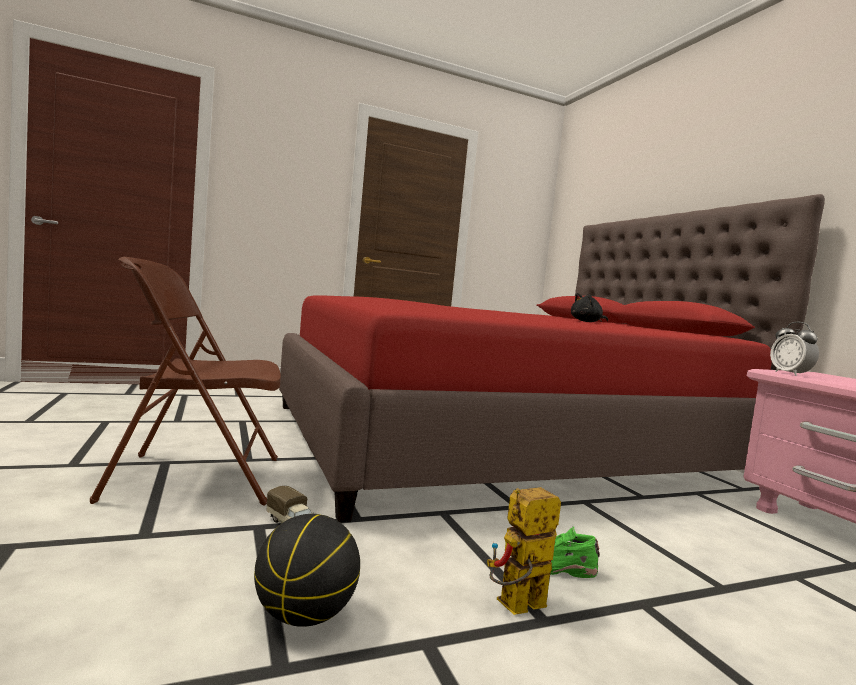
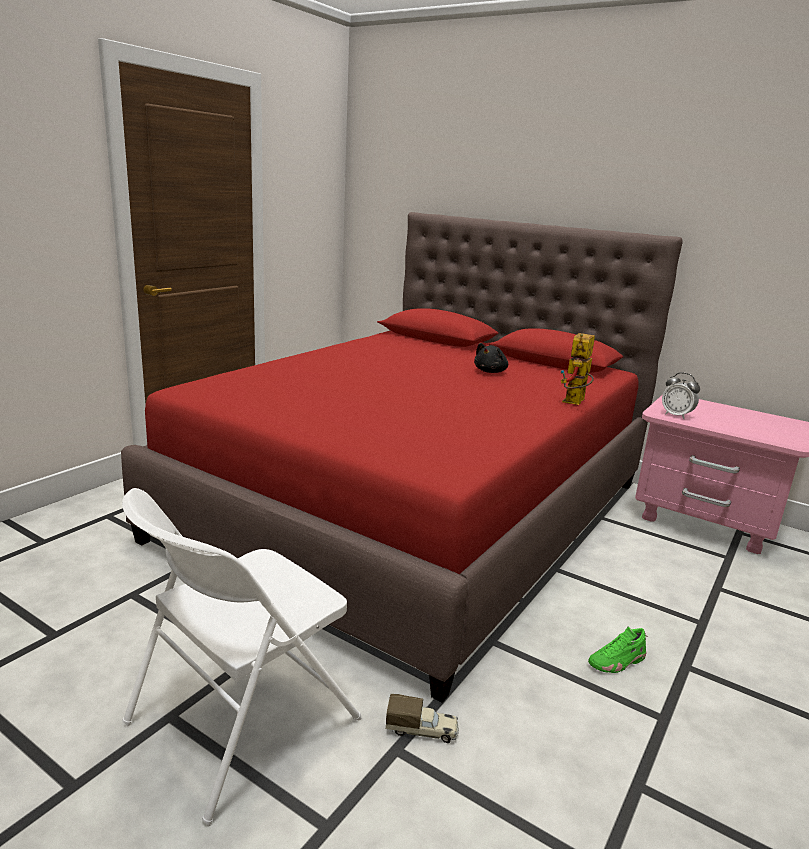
camera: 35 degrees left, 15 degrees up
brown chair [90,257,281,506] -> white chair [122,488,362,826]
basketball [254,514,360,627] -> none
toy robot [487,487,561,615] -> toy robot moved to [561,333,595,405]

